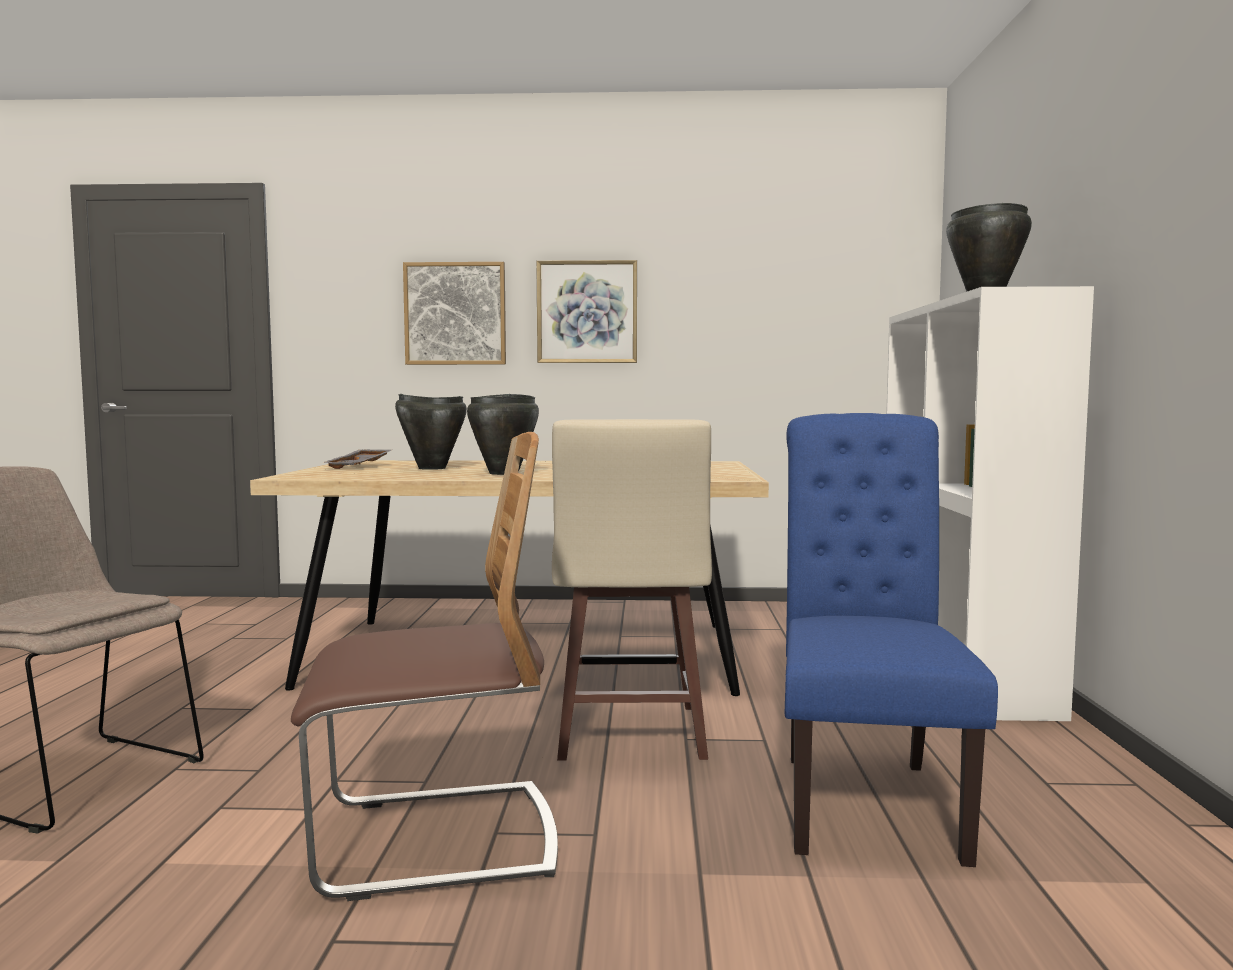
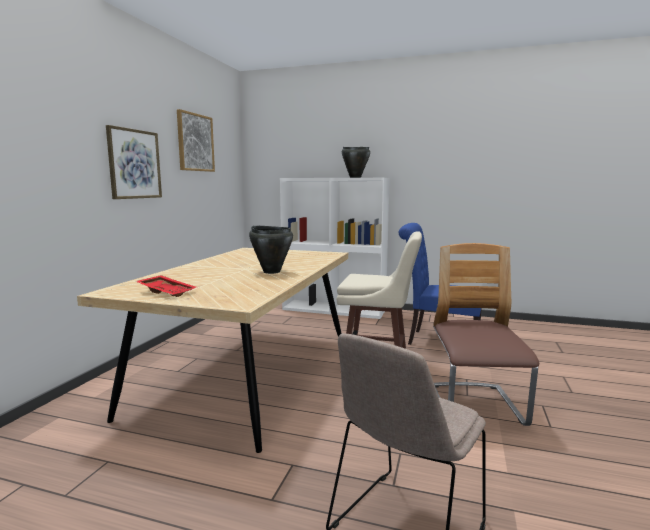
camera: 75 degrees left, 5 degrees up
grey tray [323,450,391,469] -> red tray [135,275,196,297]
black cooking pot [395,394,467,470] -> none
picture [403,262,506,365] -> picture moved to [177,109,215,172]

